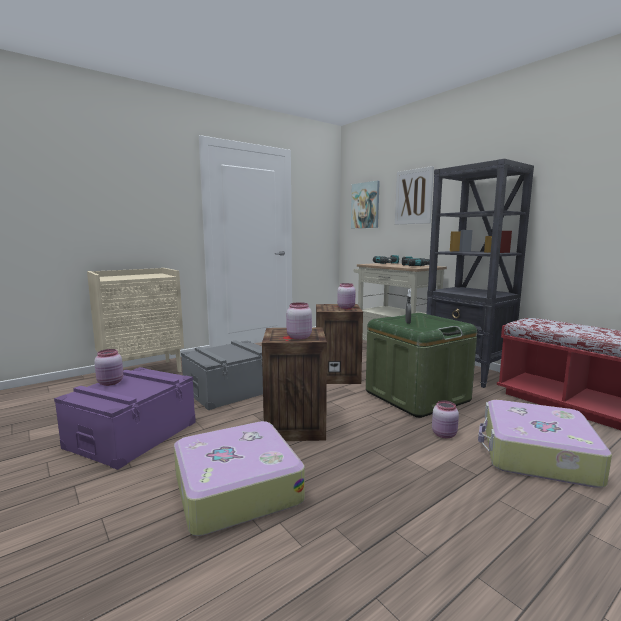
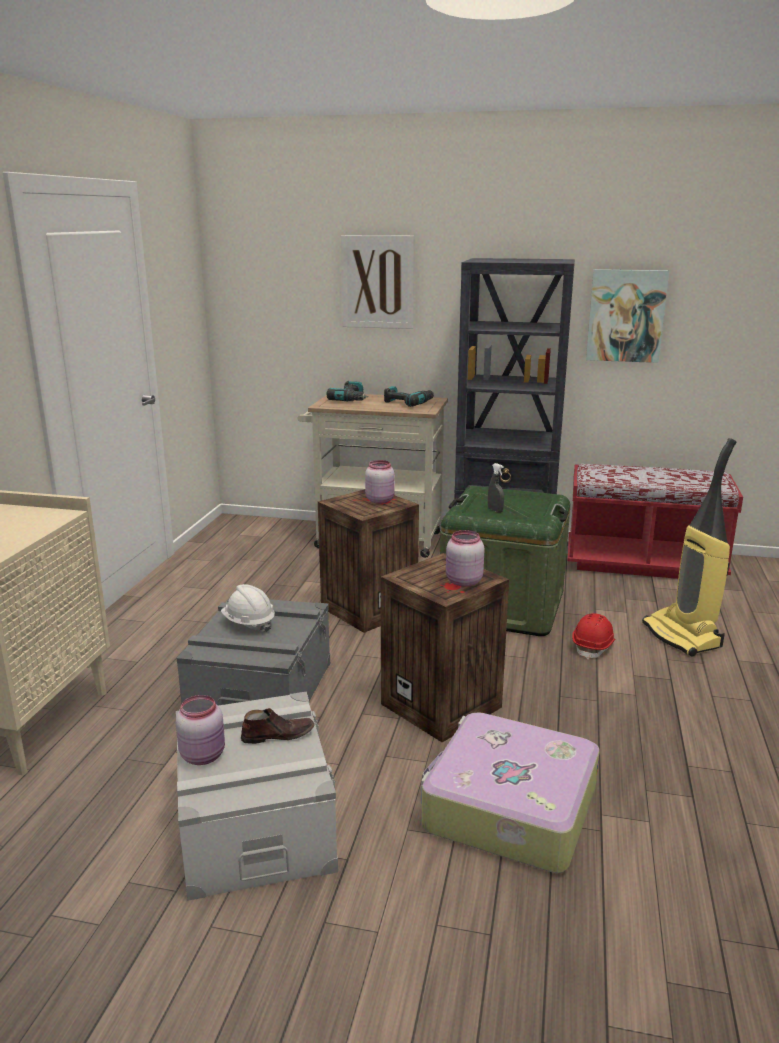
camera: 40 degrees left, 10 degrees up
purple storage box [54,367,196,470] -> grey storage box [176,692,338,901]
picture [351,181,380,228] -> picture moved to [586,269,669,363]
pink jar [432,400,459,438] -> red hard hat [572,613,615,660]
suitcase [478,400,612,488] -> vacuum cleaner [642,438,737,657]
none -> white hard hat [221,584,275,632]
none -> brown shoe [241,708,315,744]

